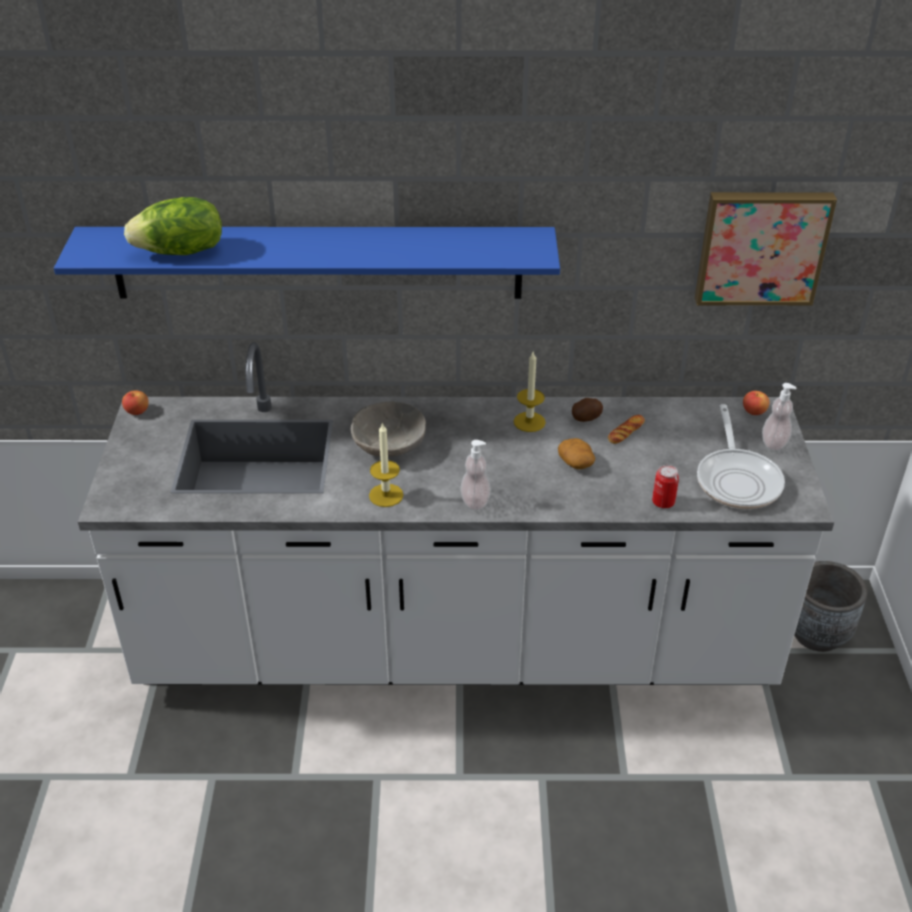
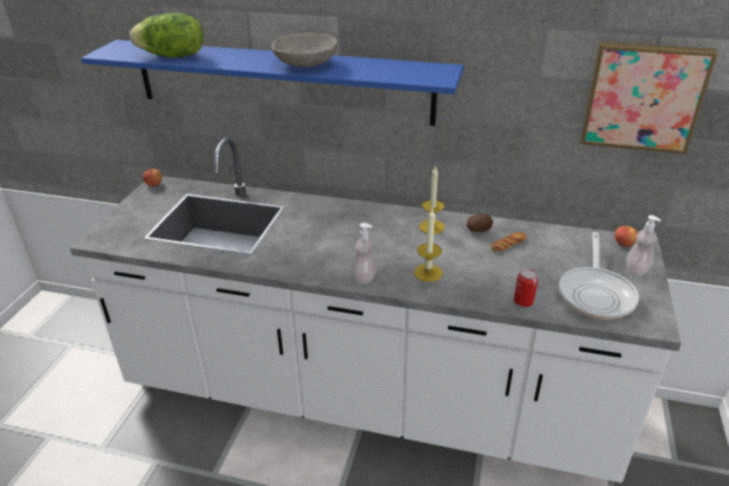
camera: 15 degrees right, 5 degrees down
grey bowl [351,402,426,457] -> grey bowl moved to [271,33,338,67]
candle [369,422,403,507] -> candle moved to [414,209,443,282]
potato [558,438,595,469] -> none
grey planter [794,561,867,652] -> none

